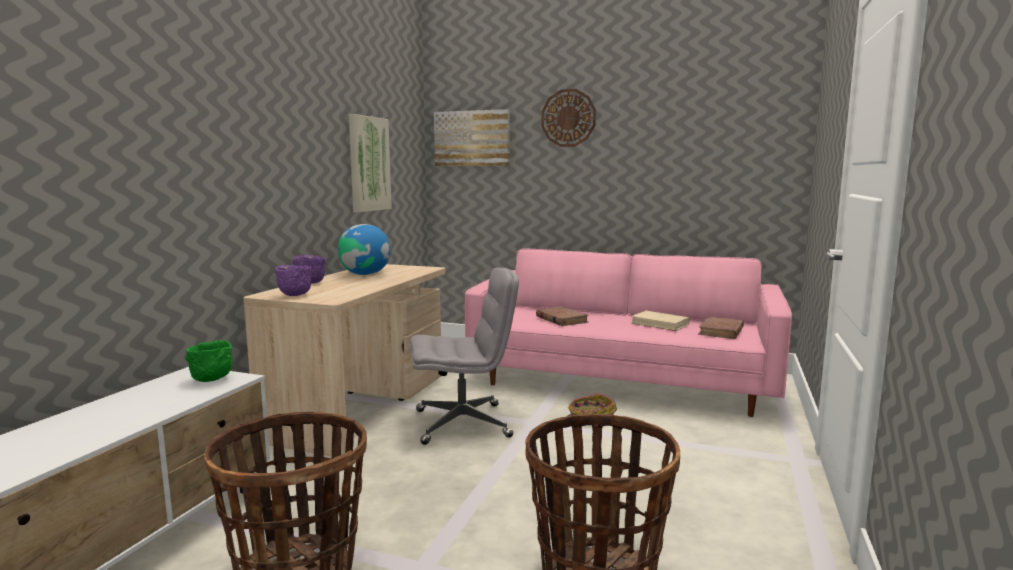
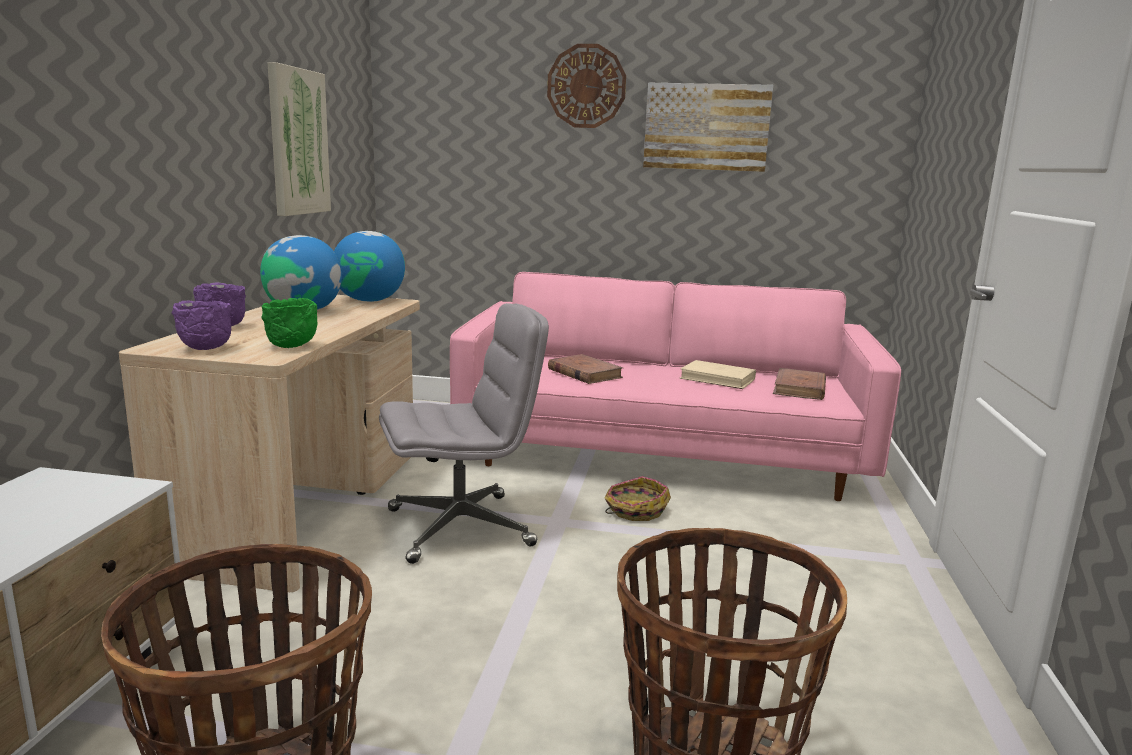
camera: 10 degrees left, 5 degrees up
green bowl [185,340,233,382] -> green bowl moved to [262,298,318,348]
picture [434,109,510,166] -> picture moved to [643,83,773,172]
none -> globe [334,231,405,302]

